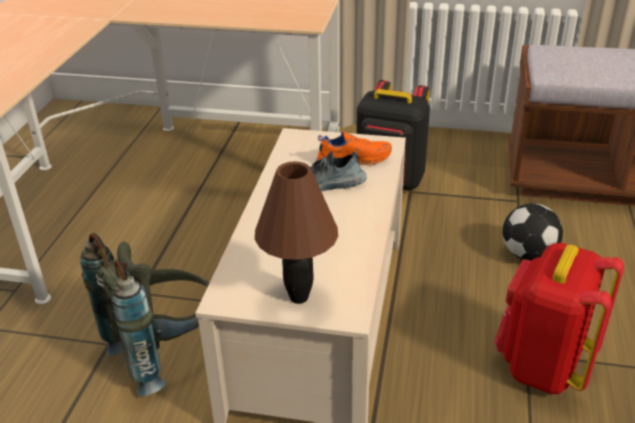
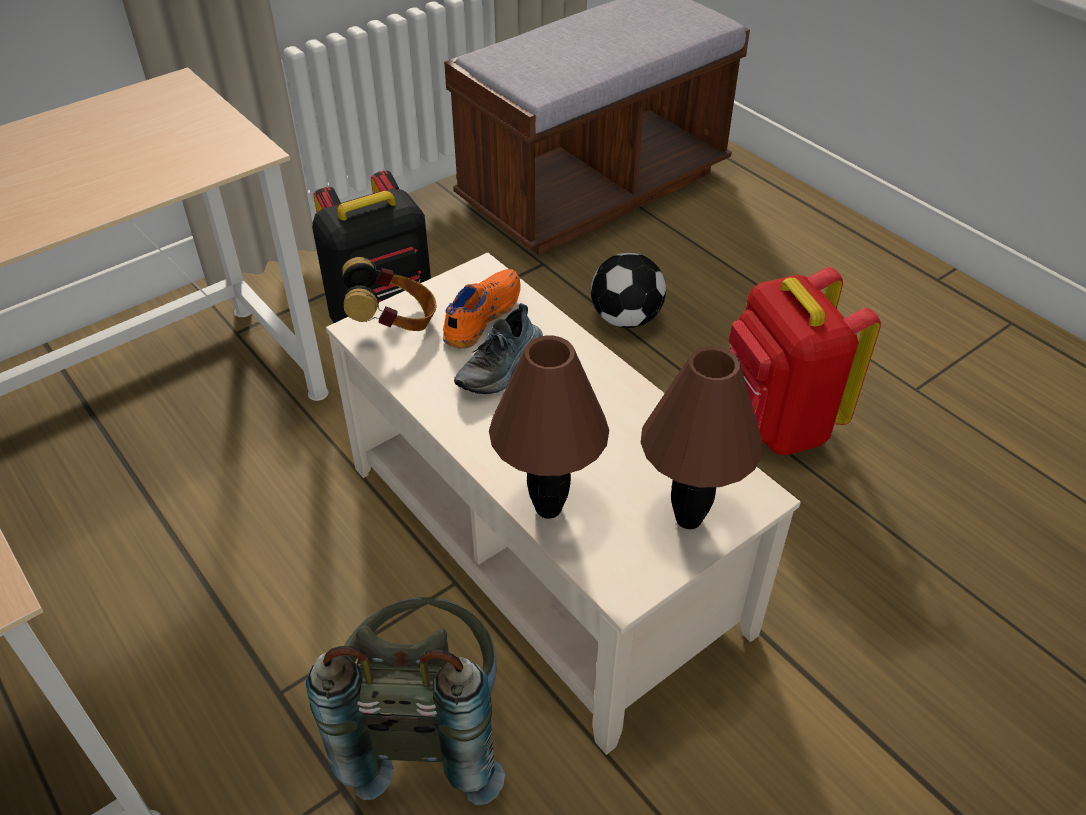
camera: 50 degrees left, 10 degrees up
none -> headphones [342,257,436,331]
none -> brown table lamp [489,336,609,519]

